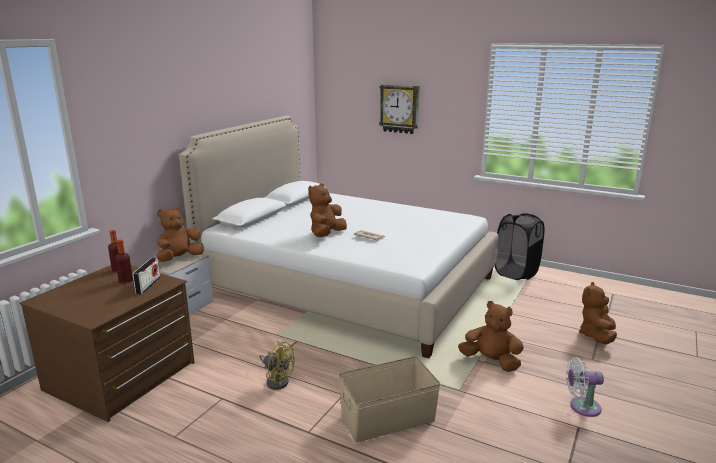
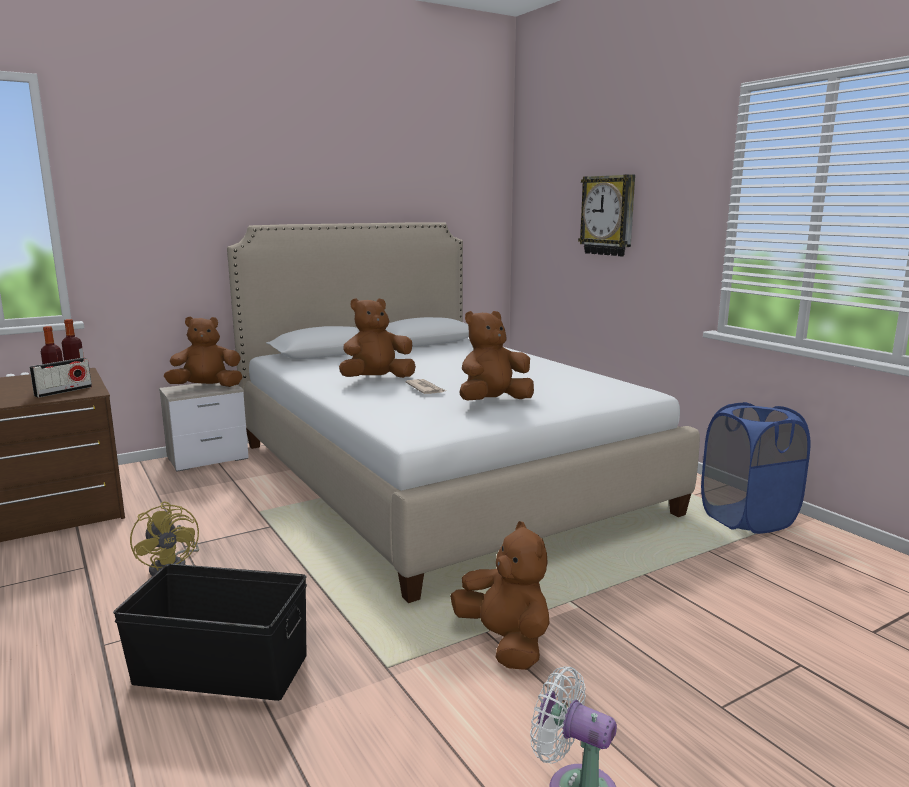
camera: 30 degrees right, 5 degrees down
beige storage box [339,356,440,443] -> black storage box [113,564,307,701]
black laundry basket [495,213,544,280] -> blue laundry basket [701,402,811,534]
brown plush toy [579,282,617,345] -> brown plush toy moved to [459,311,534,401]

